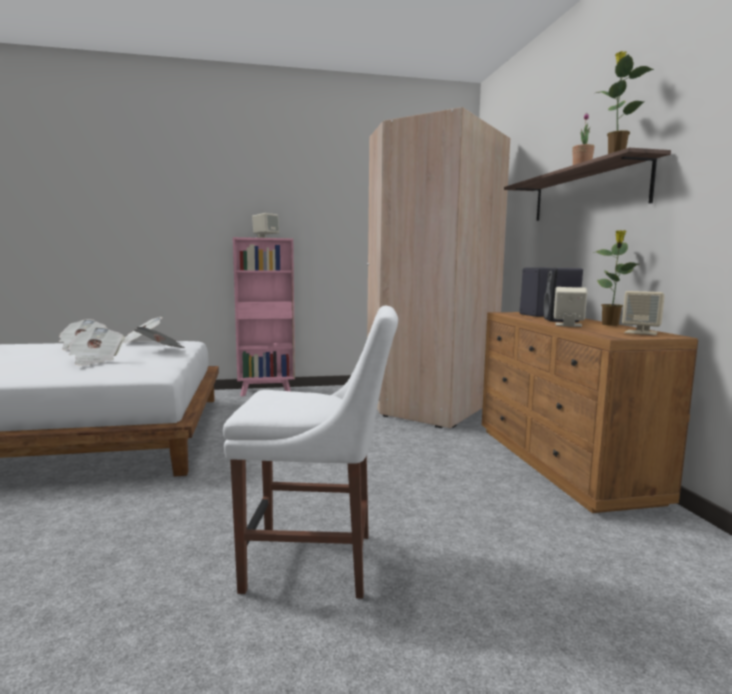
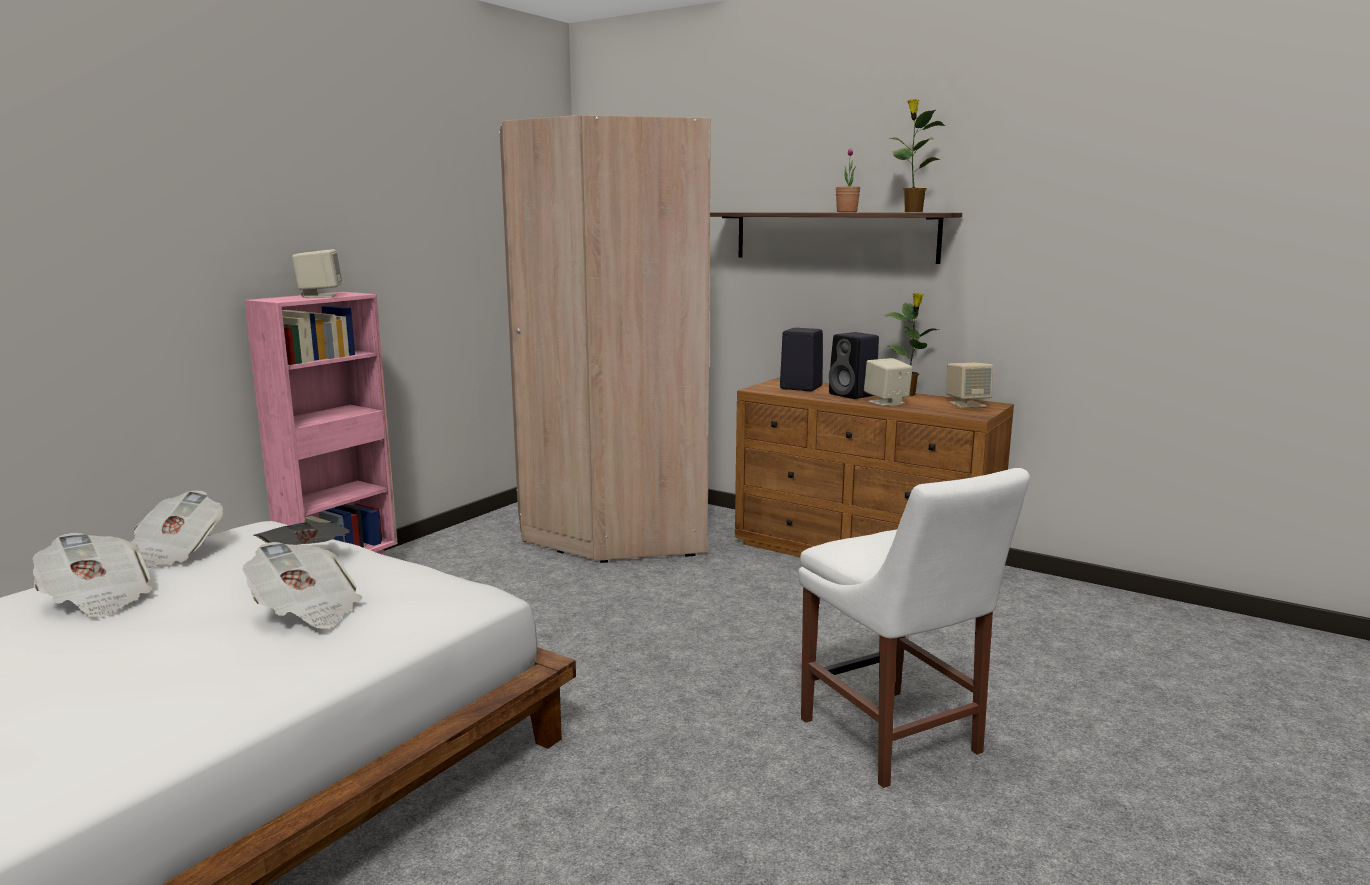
camera: 45 degrees left, 5 degrees up
white chair [223,306,398,599] -> white chair turned 105 degrees clockwise [798,468,1030,788]

